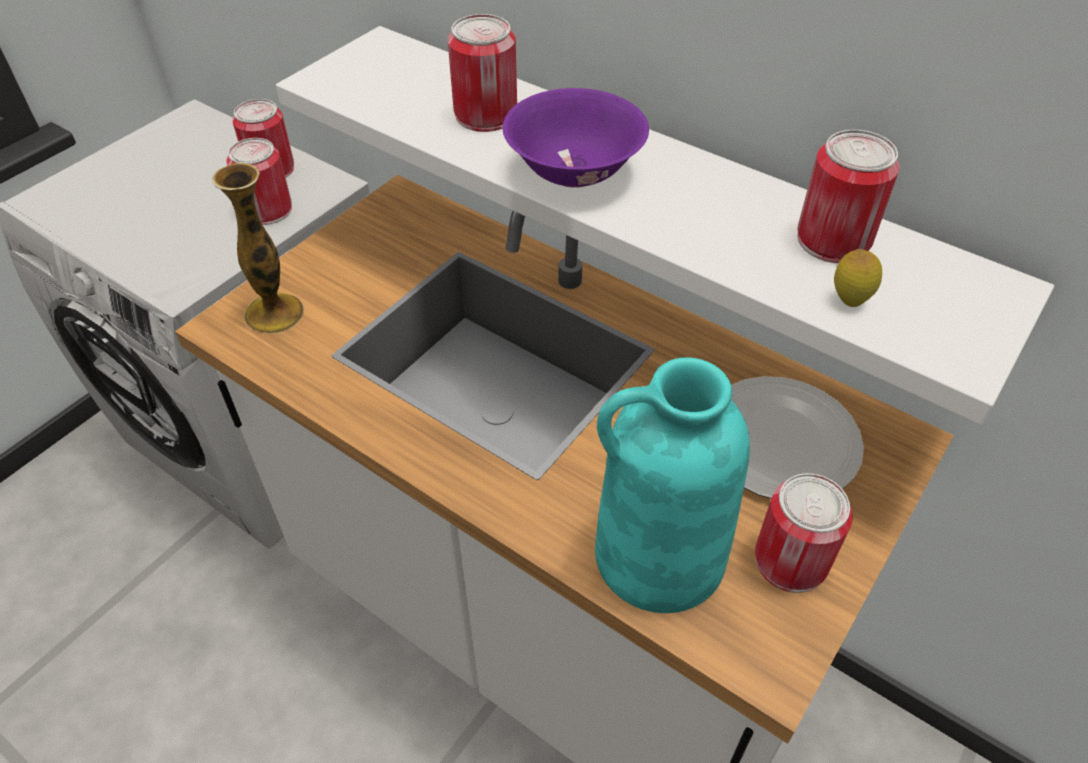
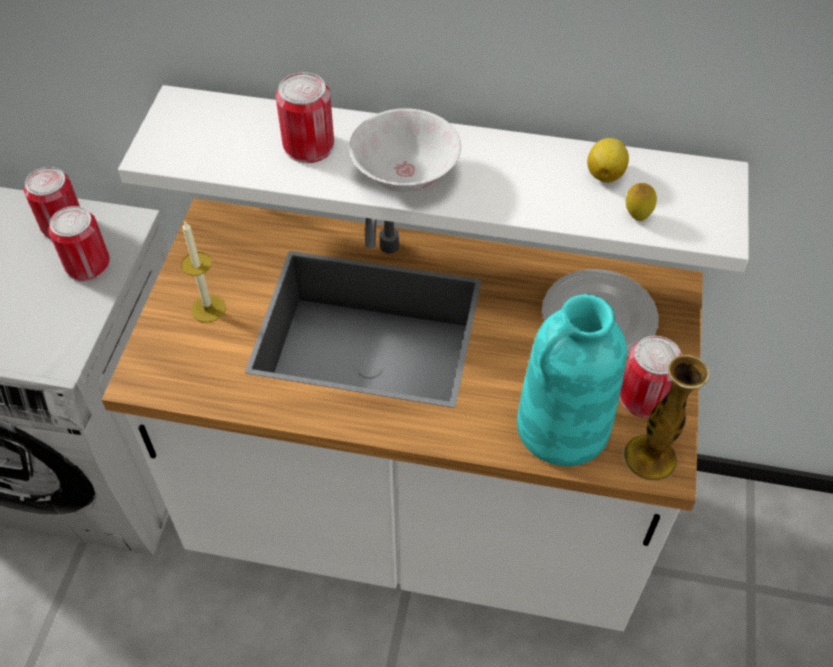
camera: 25 degrees left, 5 degrees up
vase [212,163,304,334] -> vase moved to [623,355,710,481]
purple bowl [503,88,649,188] -> white bowl [349,108,461,192]
can [797,130,900,263] -> lemon [587,138,629,183]
none -> candle [181,221,226,323]

